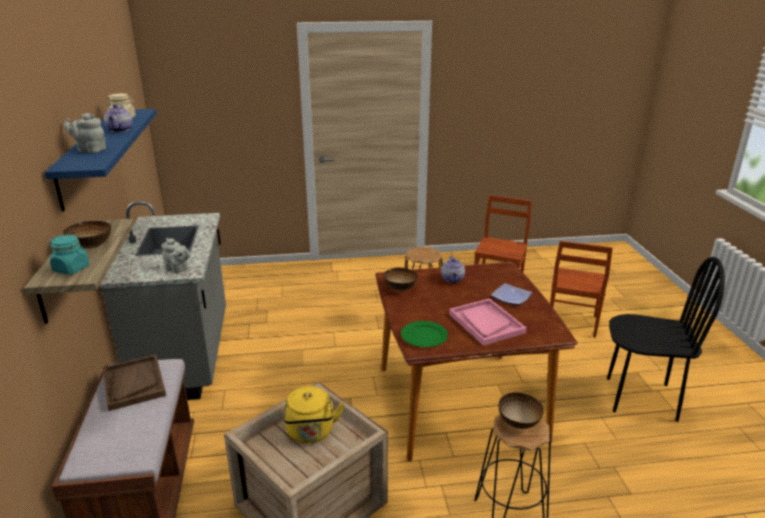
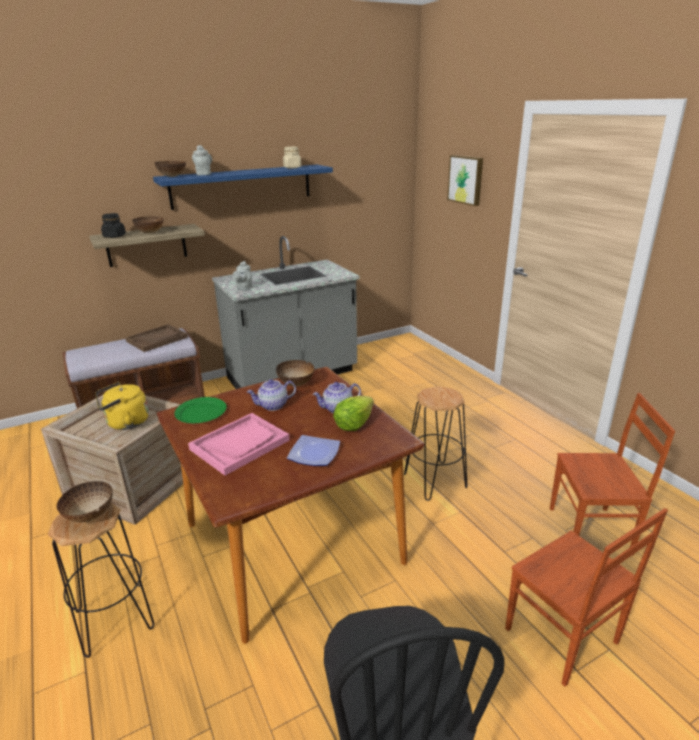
camera: 70 degrees right, 0 degrees up
turquoise jar [50,235,90,275] -> black jar [101,213,126,238]
teapot [104,104,132,132] -> teapot moved to [247,379,296,411]
brown chair [550,241,613,338] -> brown chair turned 120 degrees counterclockwise [505,508,668,686]
none -> bowl [154,161,186,177]
none -> lettuce [333,395,374,431]
none -> picture [447,155,483,206]

